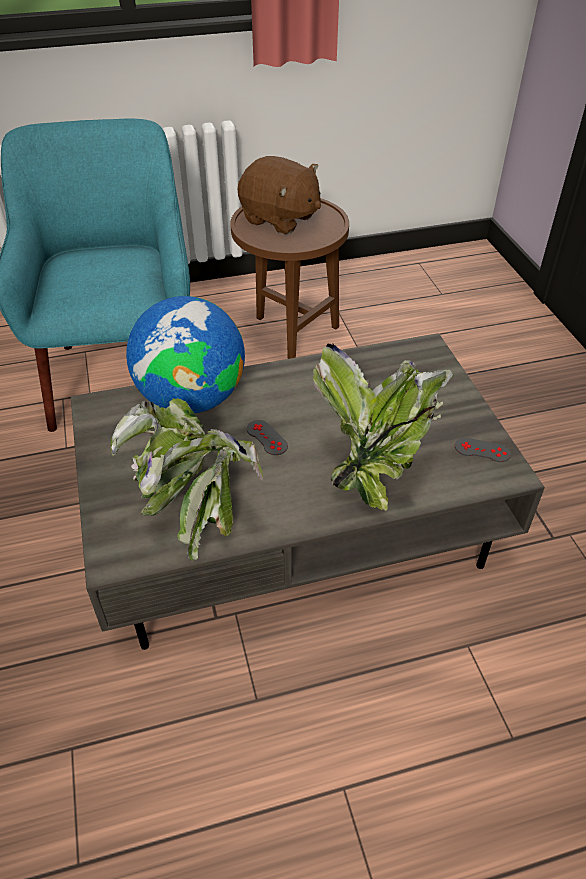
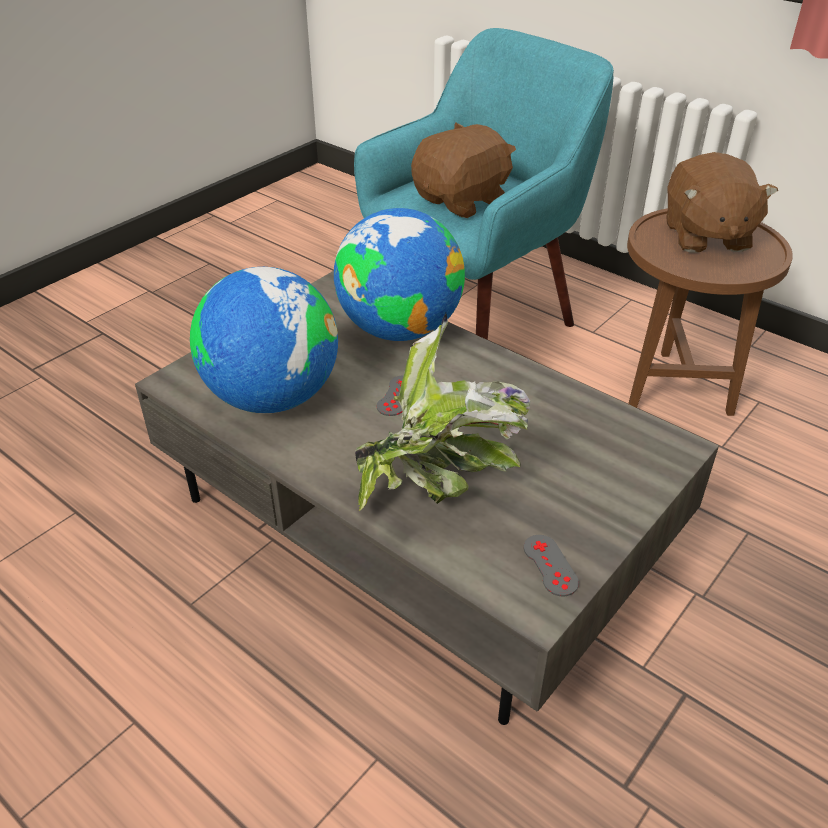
camera: 55 degrees right, 5 degrees down
potted plant [111,398,263,561] -> globe [190,267,338,413]
none -> brown plush toy [411,123,516,218]

